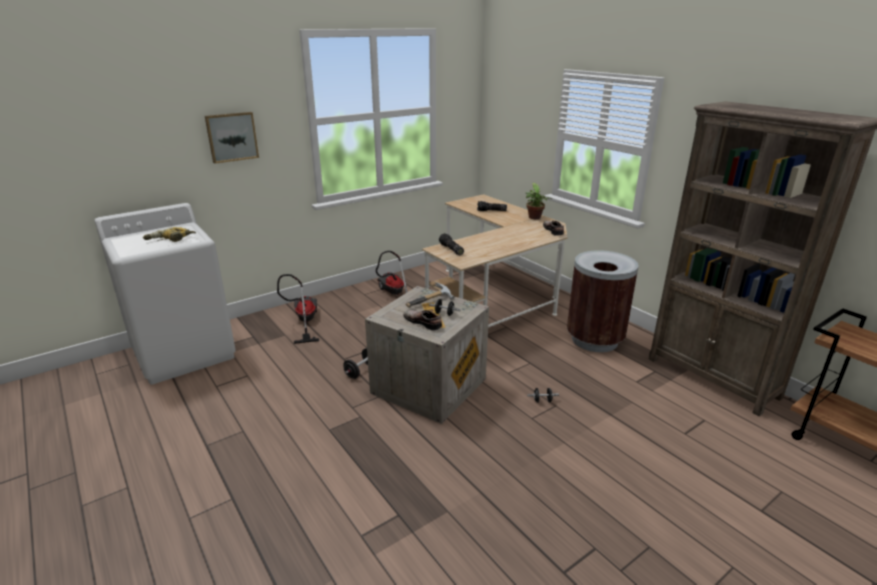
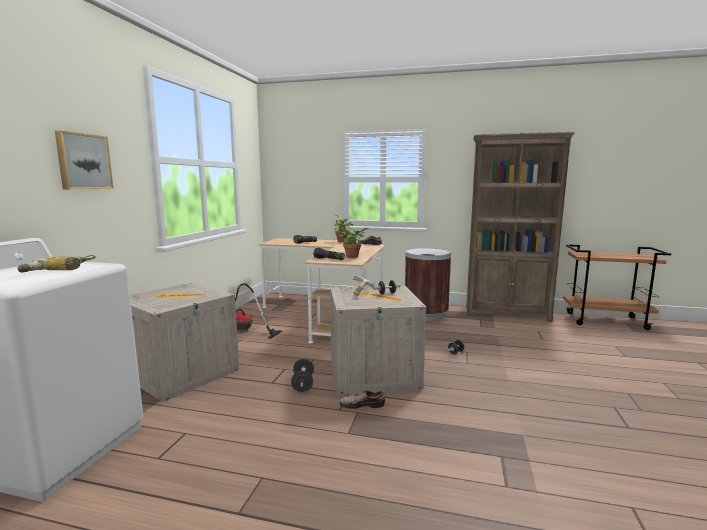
camera: 40 degrees left, 15 degrees down
vacuum cleaner [277,274,319,344] -> crate [130,283,239,402]
shoe [404,310,442,331] -> shoe moved to [339,390,385,409]
none -> potted plant [339,225,369,258]

